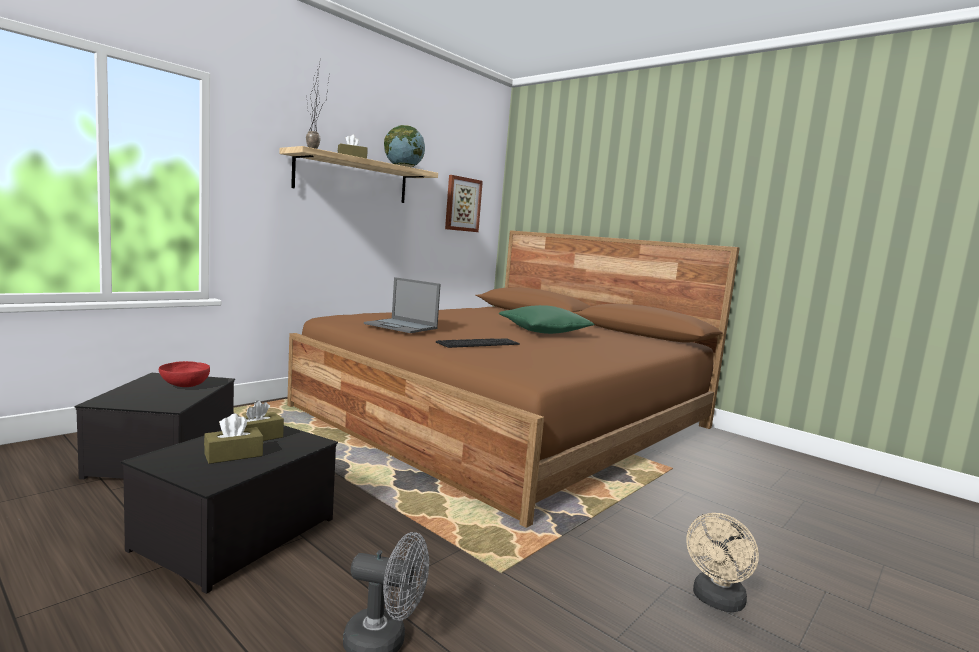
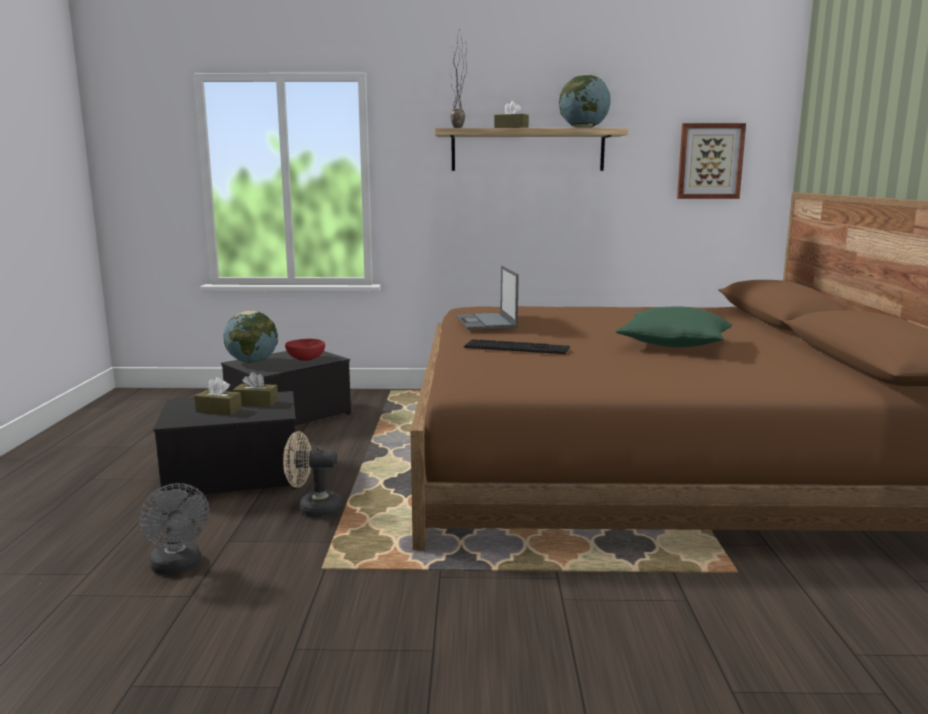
camera: 50 degrees right, 5 degrees up
beige fan [686,513,759,612] -> beige fan moved to [283,431,342,517]
none -> globe [223,311,278,363]

